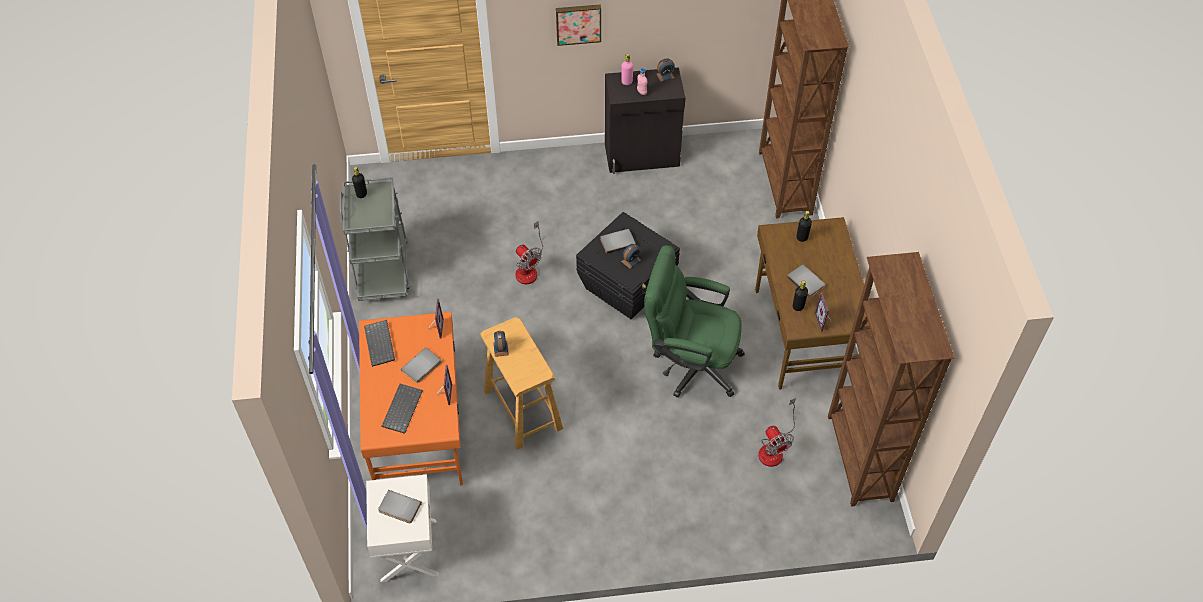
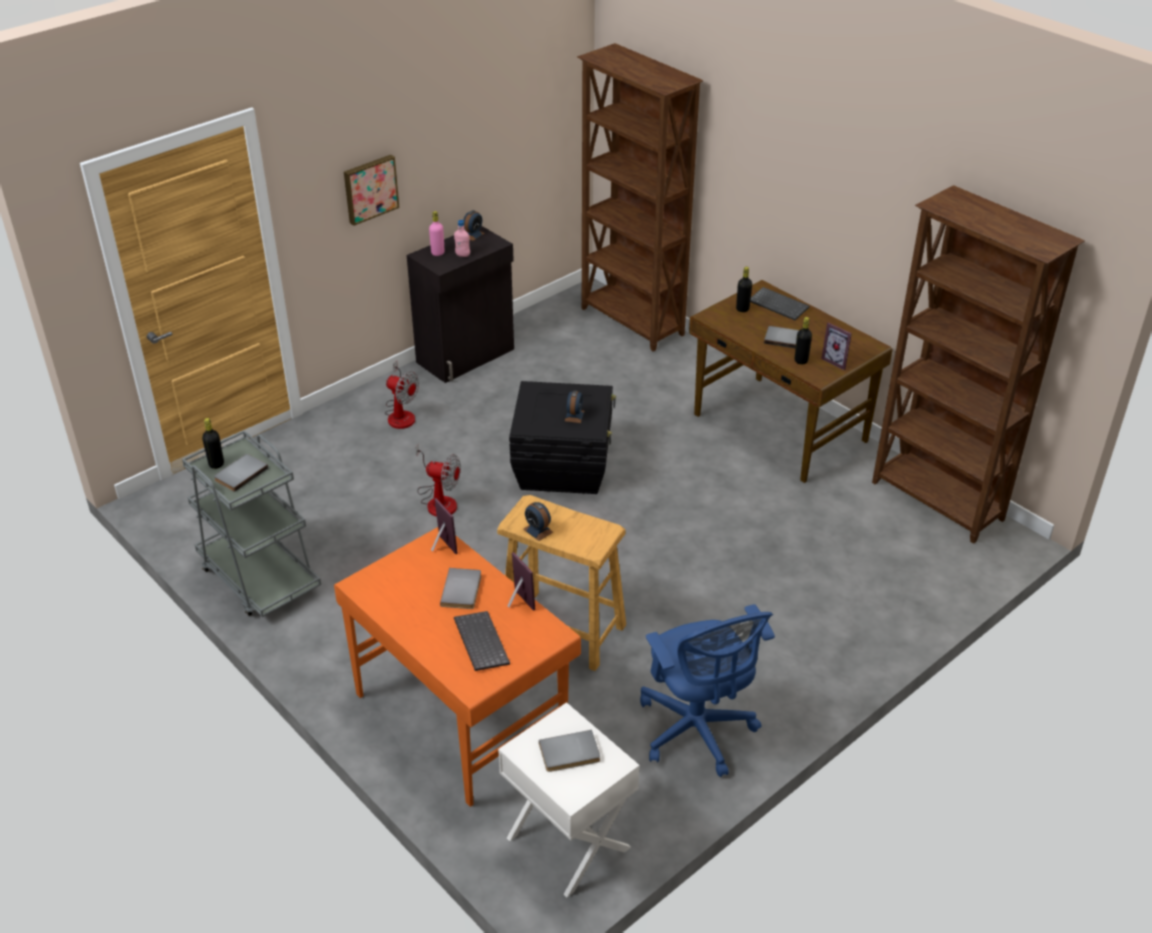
camera: 35 degrees left, 15 degrees down
keyboard [364,320,395,367] -> keyboard moved to [750,287,810,320]
grey book [600,229,636,254] -> grey book moved to [214,454,268,492]
green office chair [644,245,745,398] -> none
fan [758,398,796,467] -> fan moved to [385,361,419,429]
none -> blue office chair [640,604,775,777]

